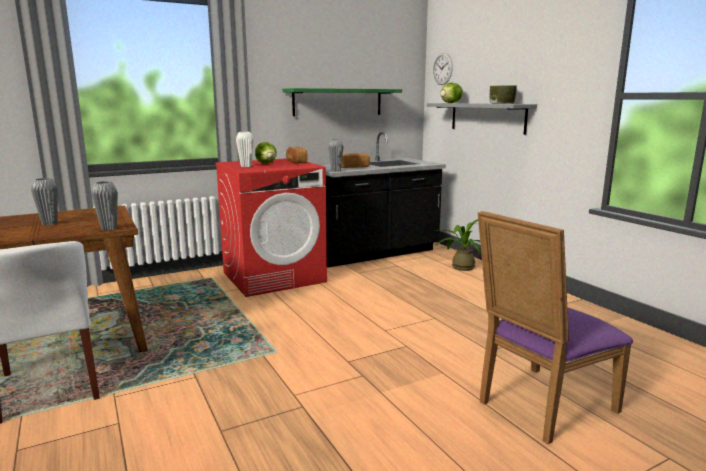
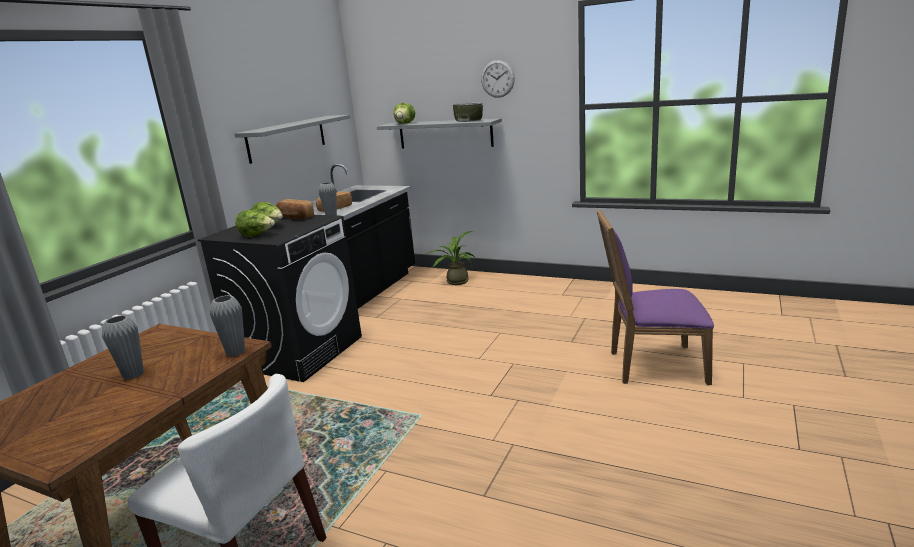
camera: 35 degrees left, 5 degrees up
red washing machine [216,158,327,297] -> black washing machine [198,215,362,382]
white vase [236,132,254,167] -> lettuce [235,210,275,237]
green shelf [283,88,402,116] -> grey shelf [234,115,350,164]
wall clock [433,53,453,85] -> wall clock moved to [481,60,515,98]
purple chair [478,211,633,444] -> purple chair turned 75 degrees clockwise [597,210,714,385]

